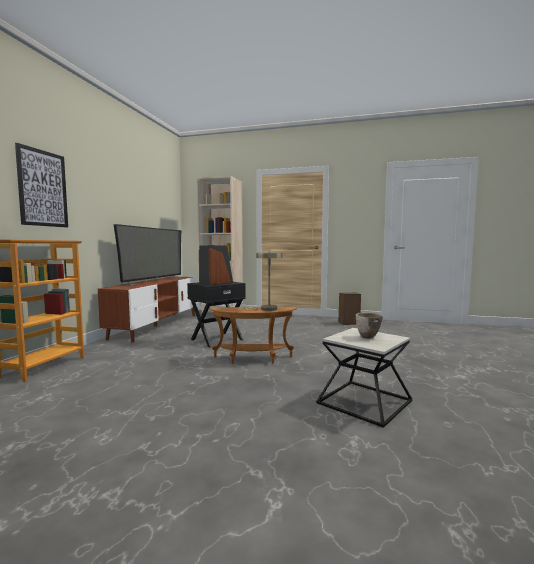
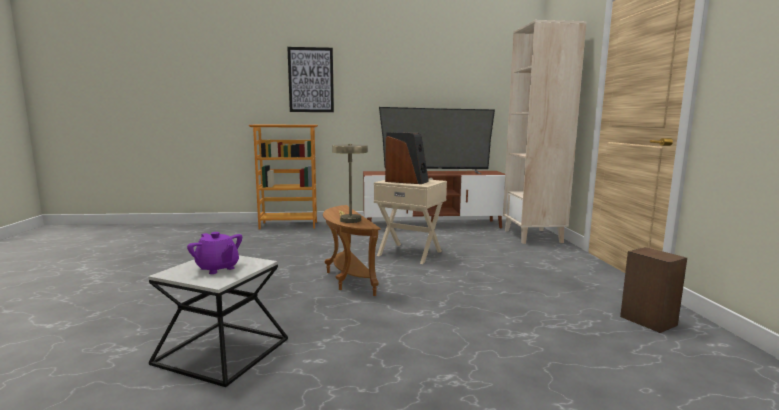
camera: 70 degrees right, 5 degrees up
black side table [187,282,246,348] -> beige side table [374,180,447,264]
bowl [356,313,383,338] -> purple teapot [187,232,242,274]

